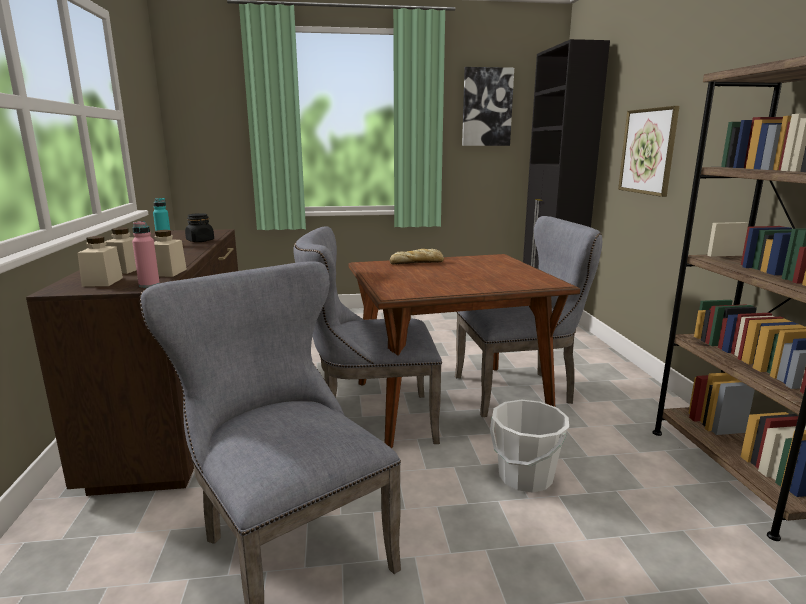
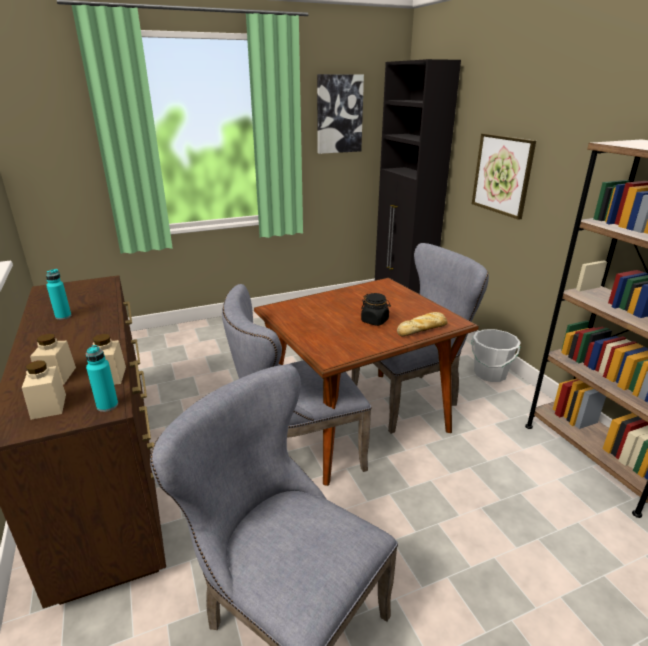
camera: 15 degrees left, 10 degrees up
pink bottle [132,221,160,288] -> turquoise bottle [86,345,118,412]
black jar [185,213,214,242] -> black jar moved to [361,293,391,326]
bread [390,249,444,264] -> bread moved to [397,312,448,336]
white bucket [490,400,569,493] -> white bucket moved to [471,329,521,382]

